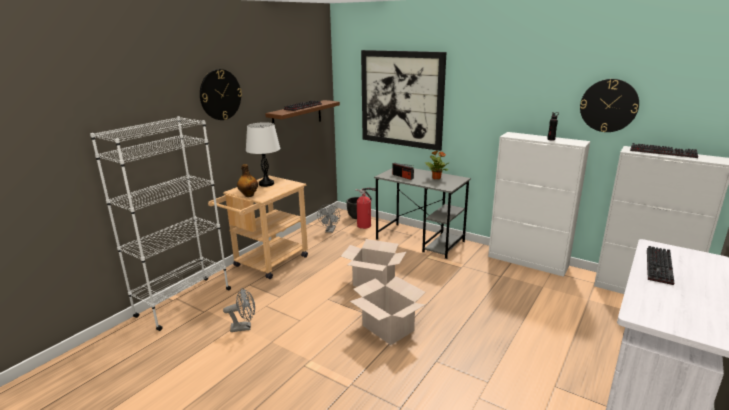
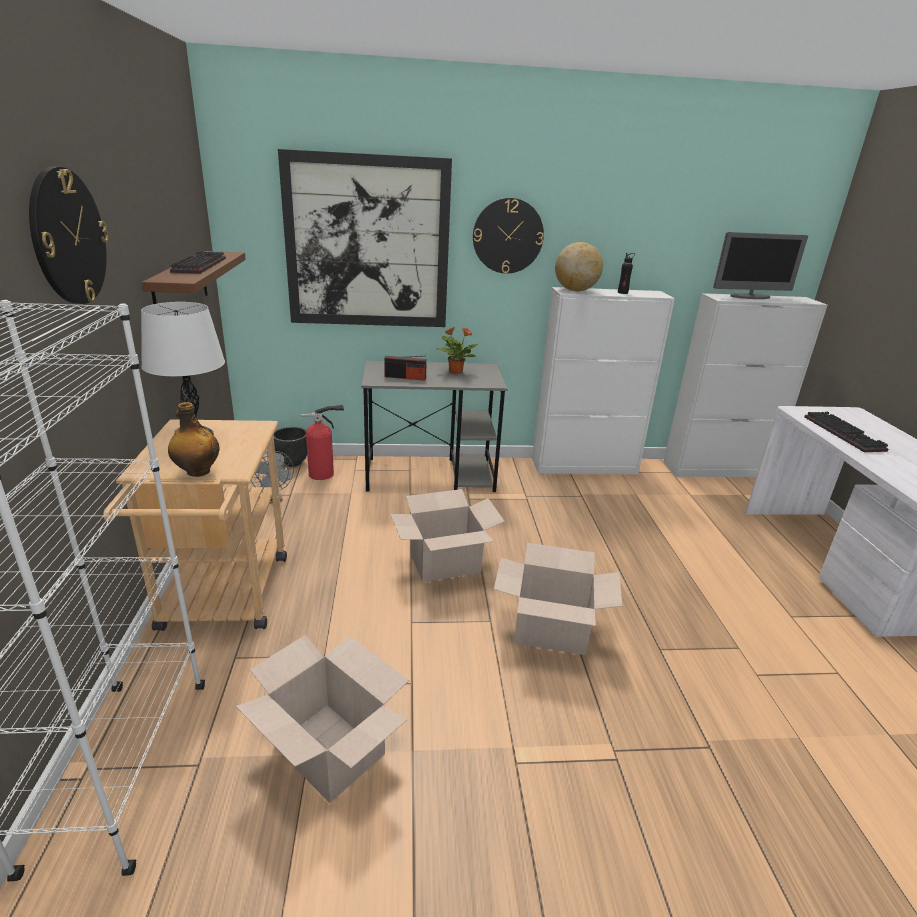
camera: 40 degrees left, 5 degrees up
grey fan [223,288,255,332] -> cardboard box [236,635,409,803]
wall clock [580,79,639,132] -> wall clock moved to [473,198,544,273]
keyboard [630,143,698,158] -> monitor [713,232,808,299]
none -> globe [555,242,603,291]

